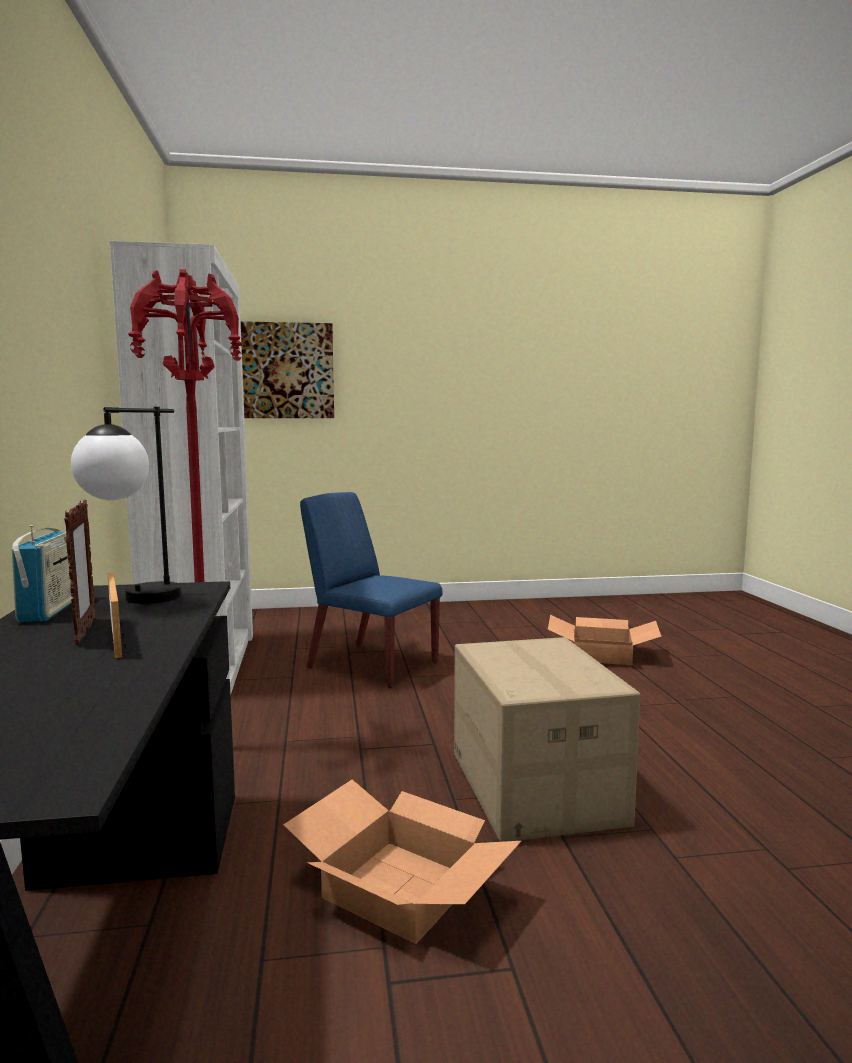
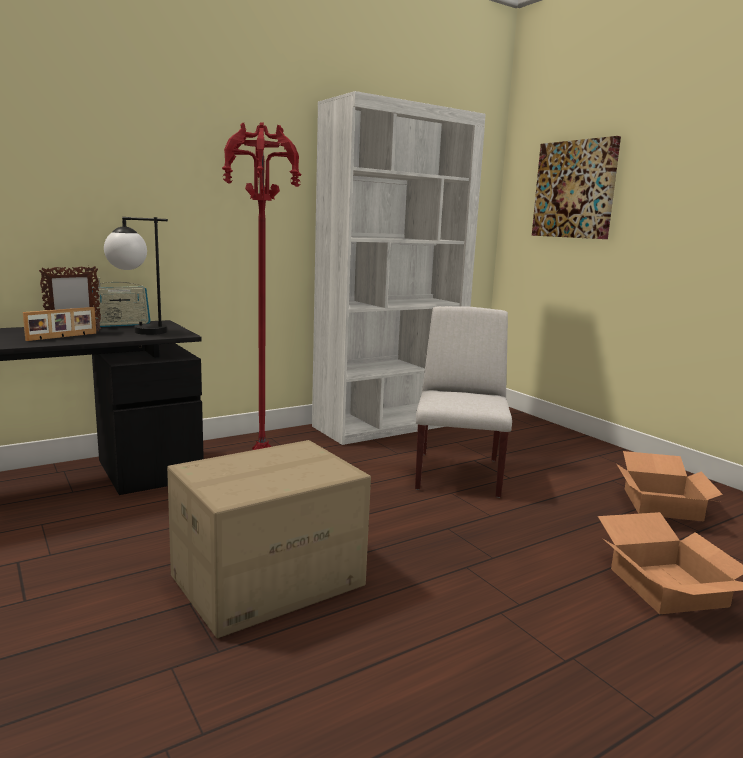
camera: 65 degrees right, 5 degrees up
cardboard box [283,780,521,944] -> cardboard box moved to [617,451,723,522]
blue chair [300,492,443,688] -> white chair [415,306,512,498]

